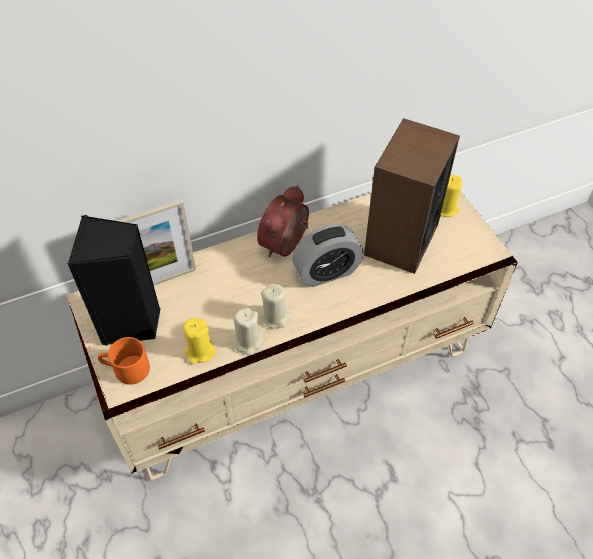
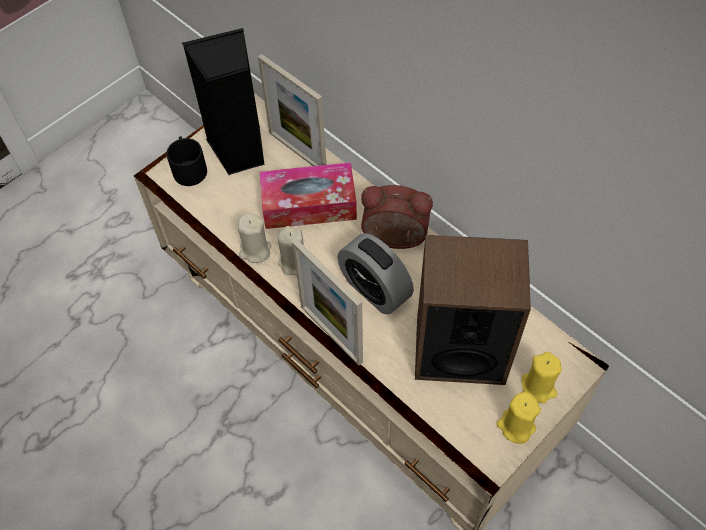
camera: 70 degrees right, 5 degrees up
orange mug [98,337,150,385] -> black mug [167,136,207,186]
yellow candle [184,318,216,365] -> yellow candle moved to [496,392,541,444]
none -> tissue box [260,162,357,229]
none -> picture frame [292,239,363,365]

